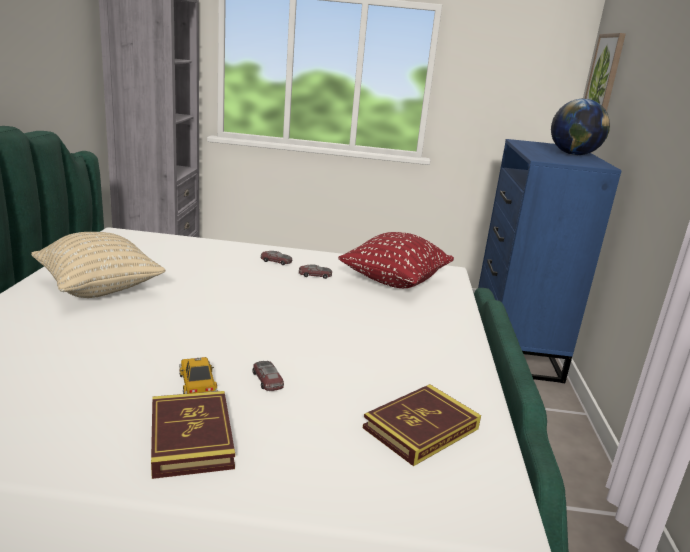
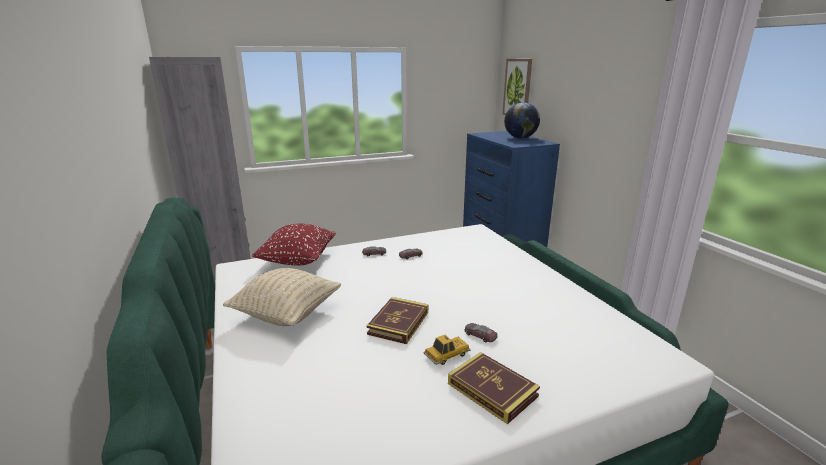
camera: 25 degrees left, 0 degrees up
toy car [179,357,218,394] -> toy car turned 105 degrees clockwise [424,335,470,365]
red pillow [338,232,454,288] -> red pillow moved to [252,223,336,266]
book [363,384,481,466] -> book moved to [367,297,428,344]

